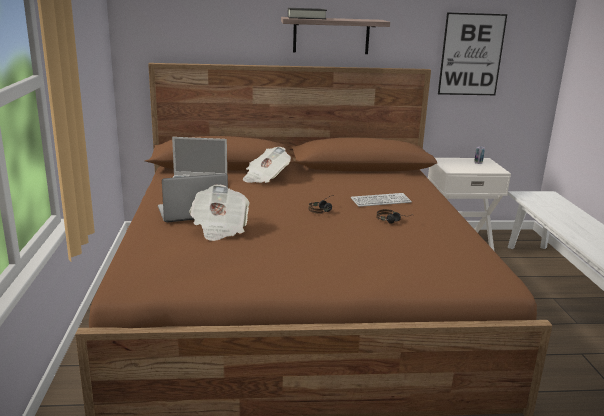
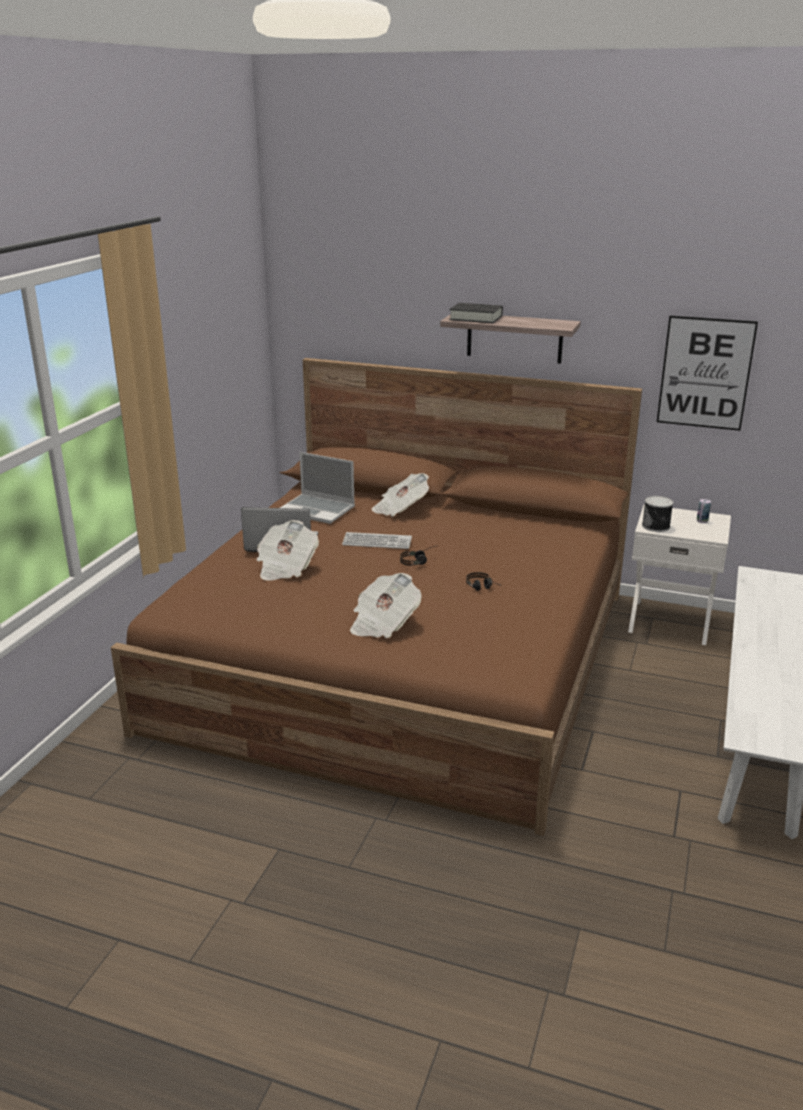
camera: 25 degrees right, 5 degrees up
keyboard [351,193,412,207] -> keyboard moved to [342,532,412,549]
none -> newspaper [350,573,422,638]
none -> can [642,496,673,532]

